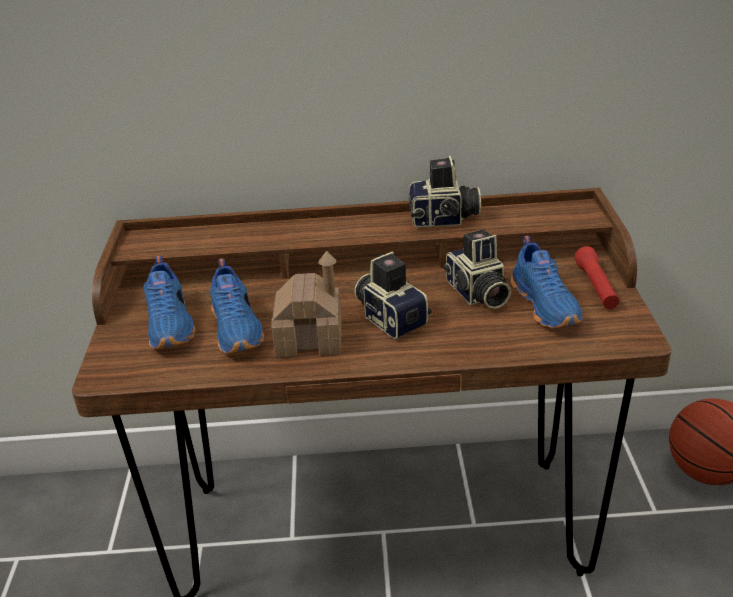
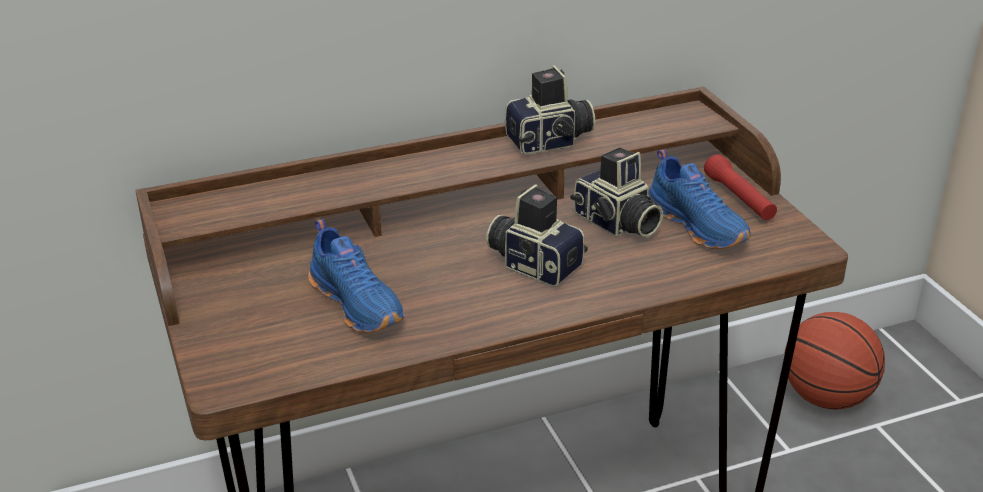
camera: 20 degrees left, 0 degrees up
blue shoe [144,256,196,350] -> none
toy house [271,251,342,358] -> none

